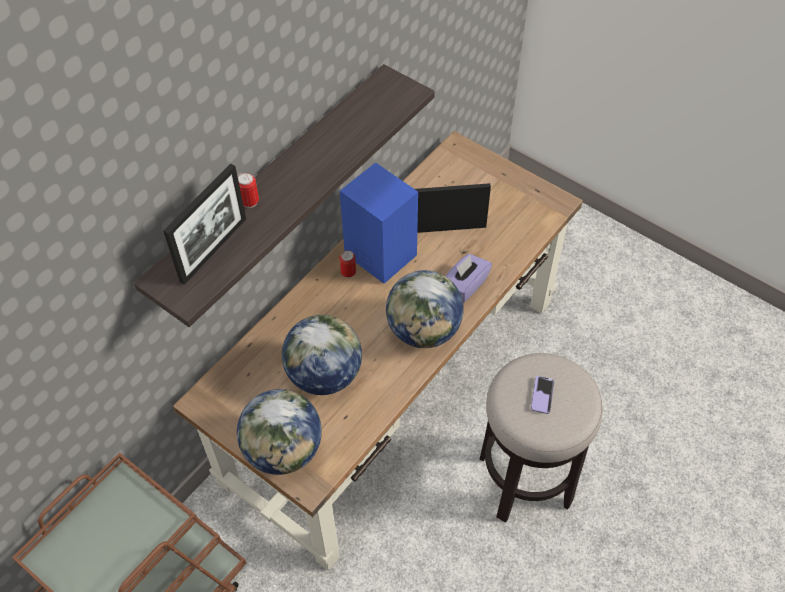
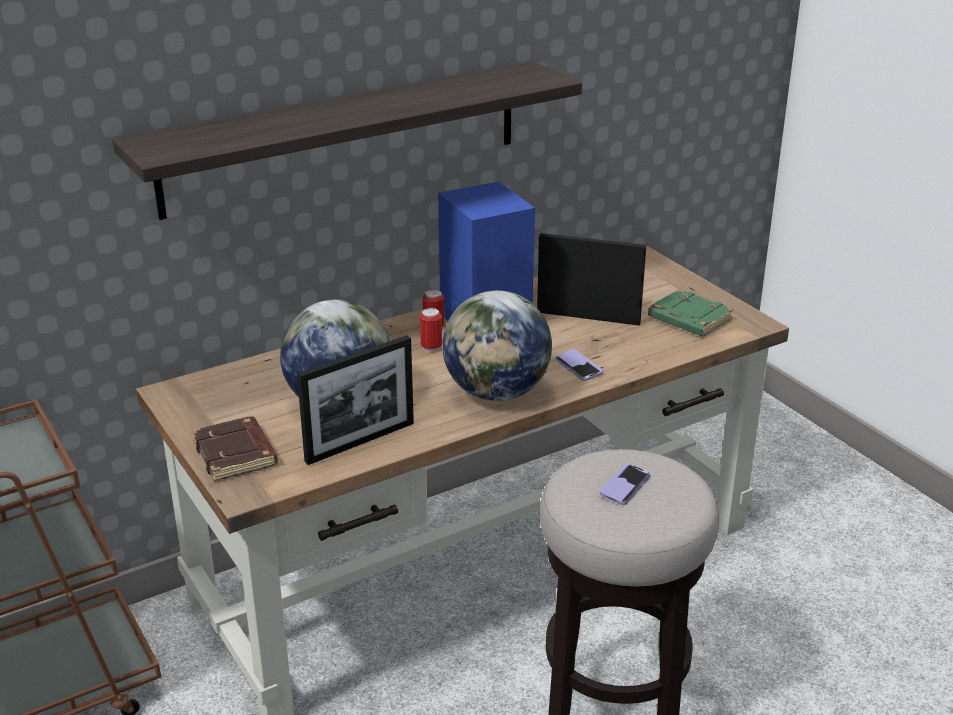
camera: 20 degrees right, 25 degrees down
picture frame [163,163,246,285] -> picture frame moved to [297,335,414,465]
globe [237,389,322,475] -> brown book [192,416,278,481]
can [238,173,259,208] -> can moved to [420,308,442,352]
purple tissue box [446,254,492,303] -> phone [555,349,603,381]
none -> green book [648,289,733,336]

